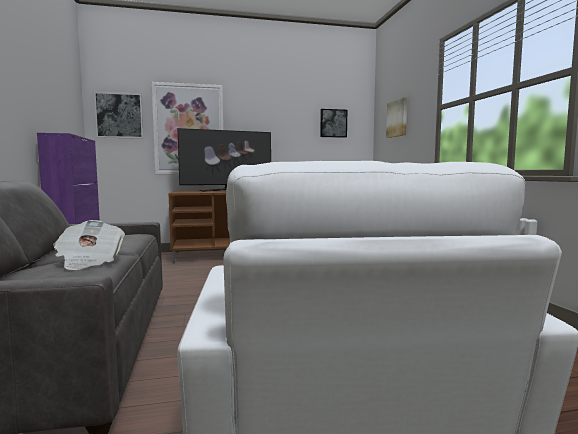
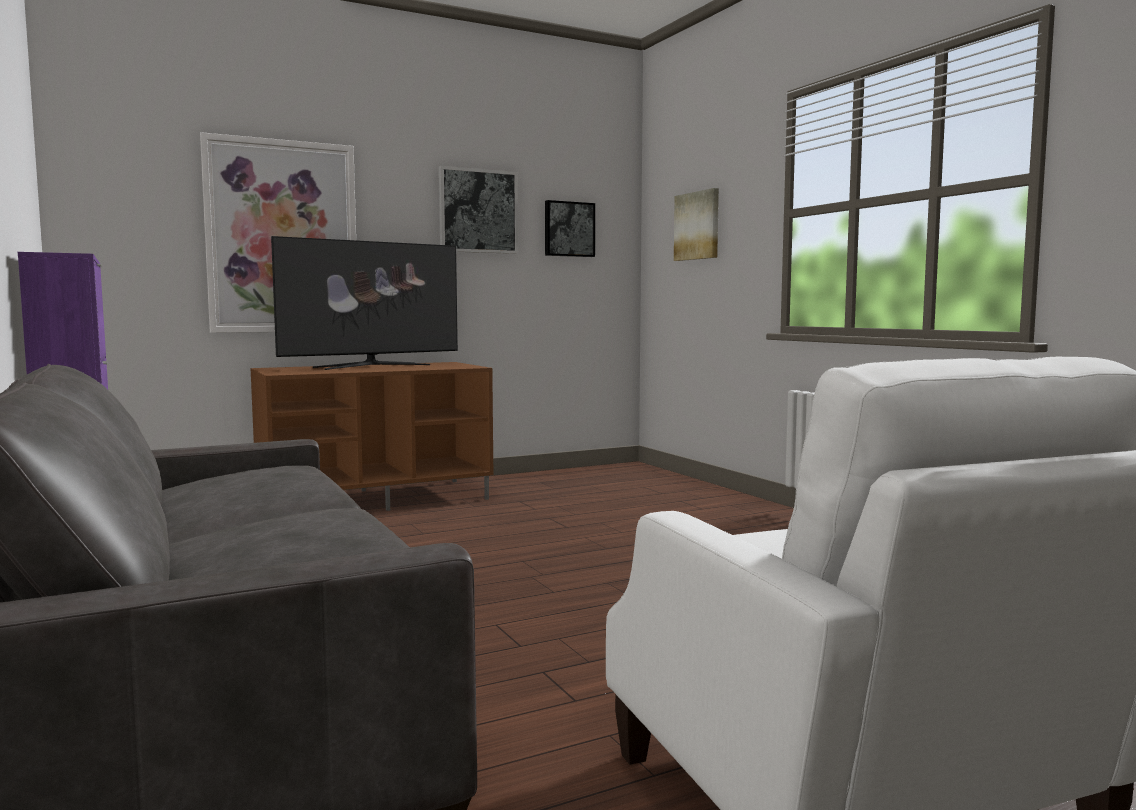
camera: 15 degrees left, 0 degrees up
newspaper [53,220,125,270] -> none
picture [94,92,144,139] -> picture moved to [439,166,518,254]

